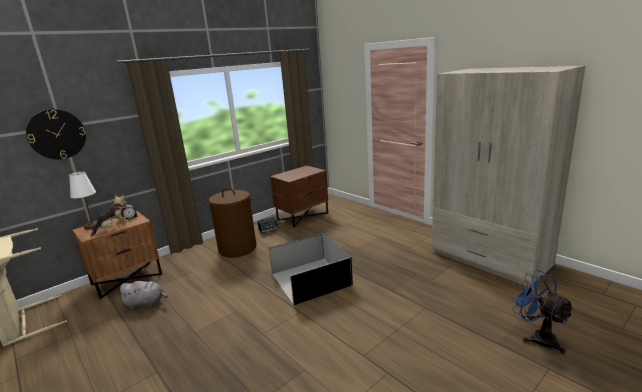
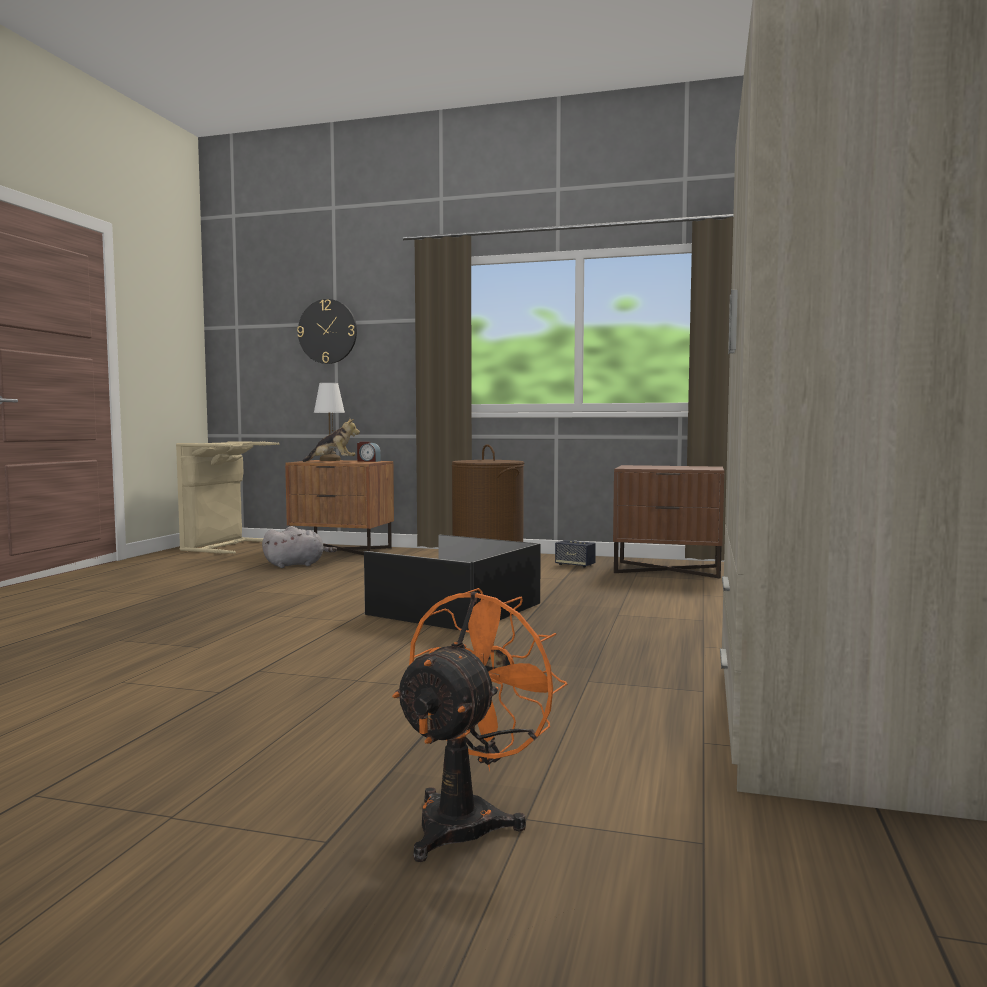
camera: 55 degrees right, 15 degrees down
grey plush toy [118,281,168,309] -> grey plush toy turned 75 degrees counterclockwise [262,526,337,568]
blue fan [511,270,574,354] -> orange fan [392,588,567,862]

